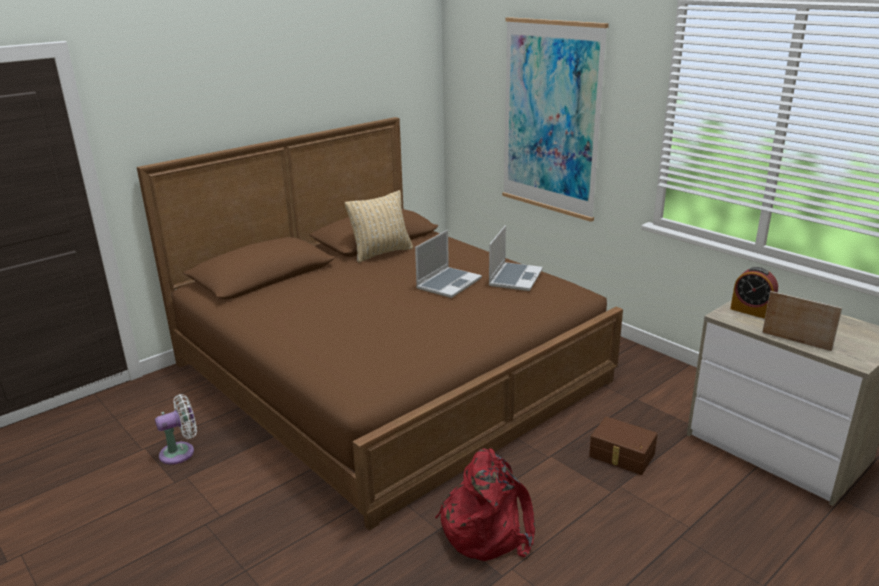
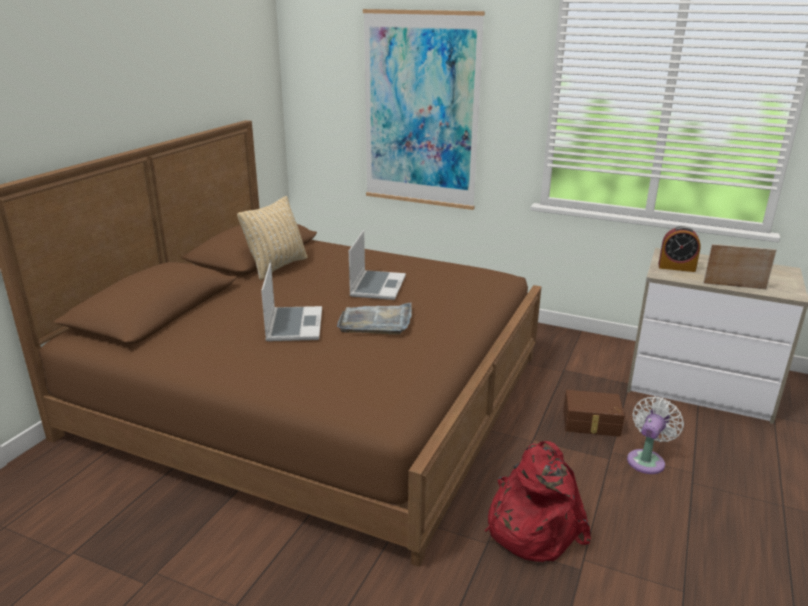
camera: 25 degrees left, 0 degrees up
white fan [155,394,197,465] -> white fan moved to [627,396,684,474]
laptop [489,225,543,291] -> laptop moved to [261,263,322,341]
none -> grey tray [337,302,412,334]

